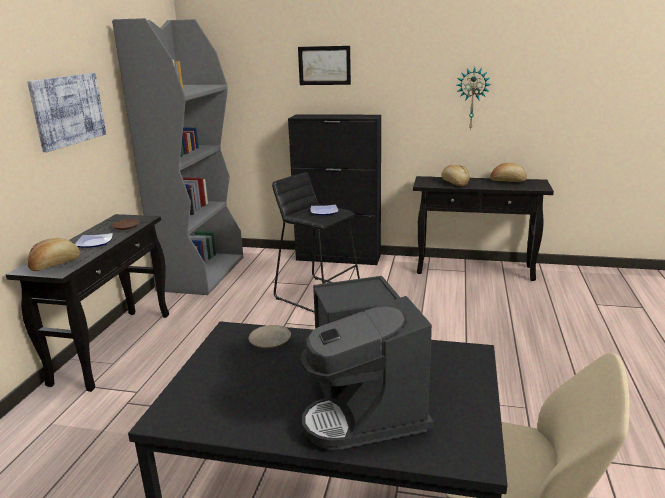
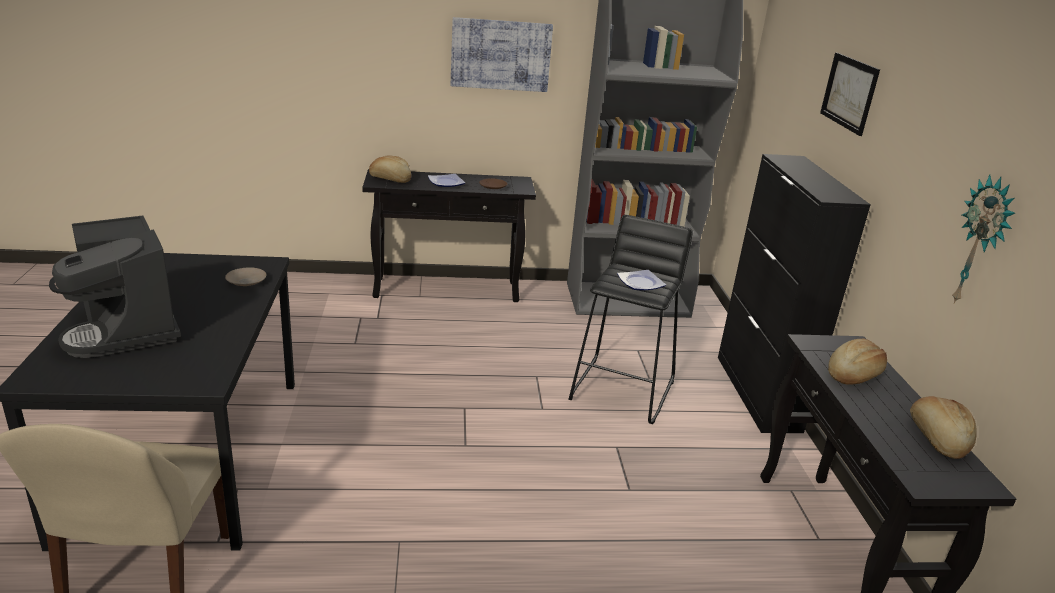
camera: 70 degrees right, 5 degrees up
coffee machine [301,276,434,450] -> coffee machine turned 90 degrees counterclockwise [49,216,181,358]

